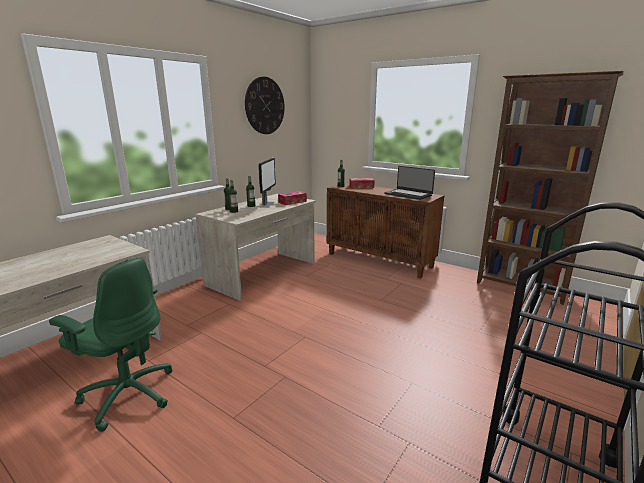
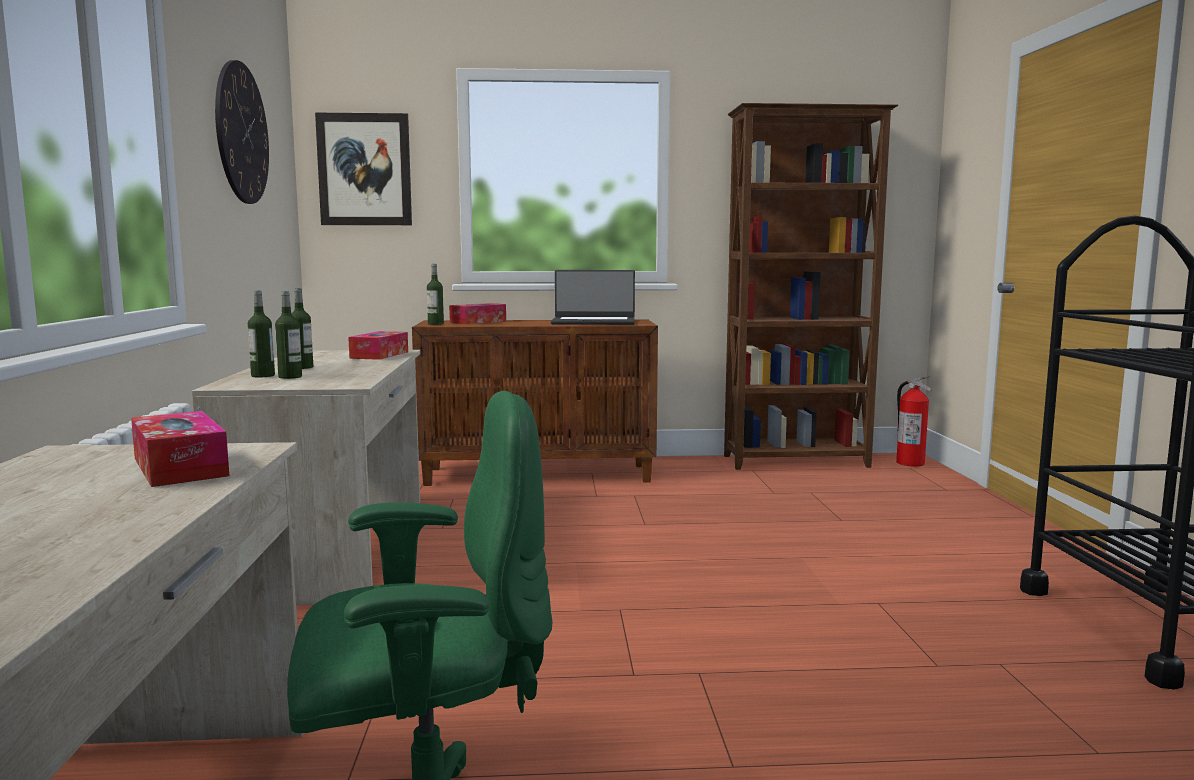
camera: 40 degrees left, 10 degrees down
monitor [258,158,276,208] -> none
none -> tissue box [131,411,229,487]
none -> picture [315,113,412,225]
none -> fire extinguisher [896,376,932,466]

